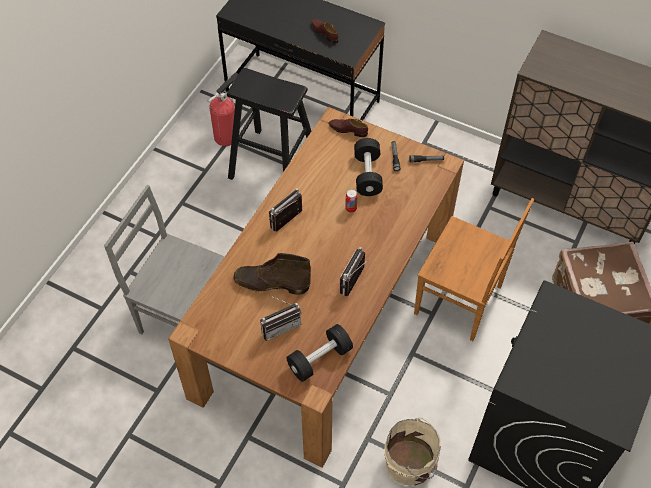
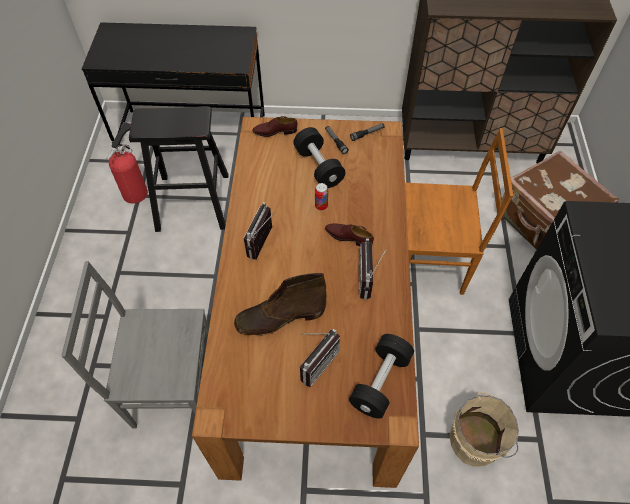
camera: 25 degrees left, 0 degrees up
brown shoe [311,20,338,44] -> brown shoe moved to [325,223,374,247]

